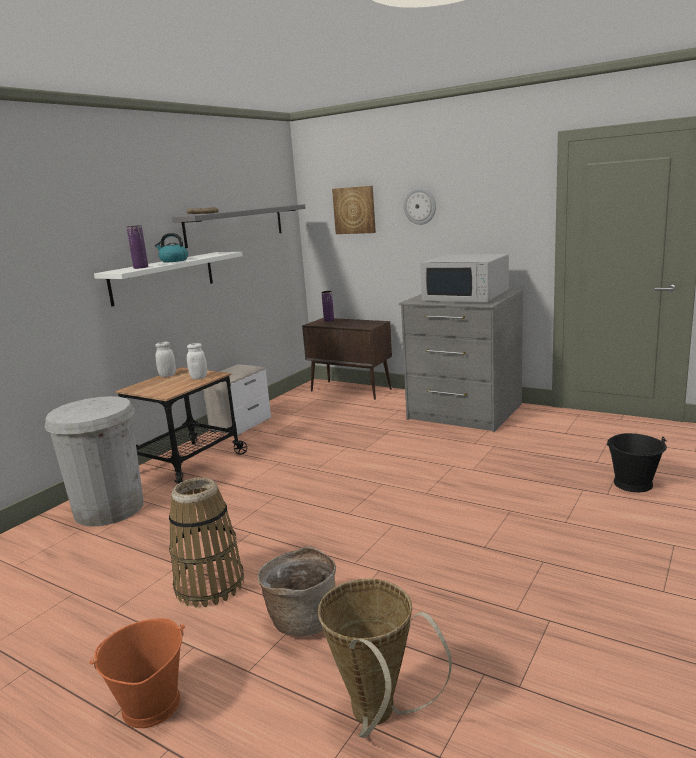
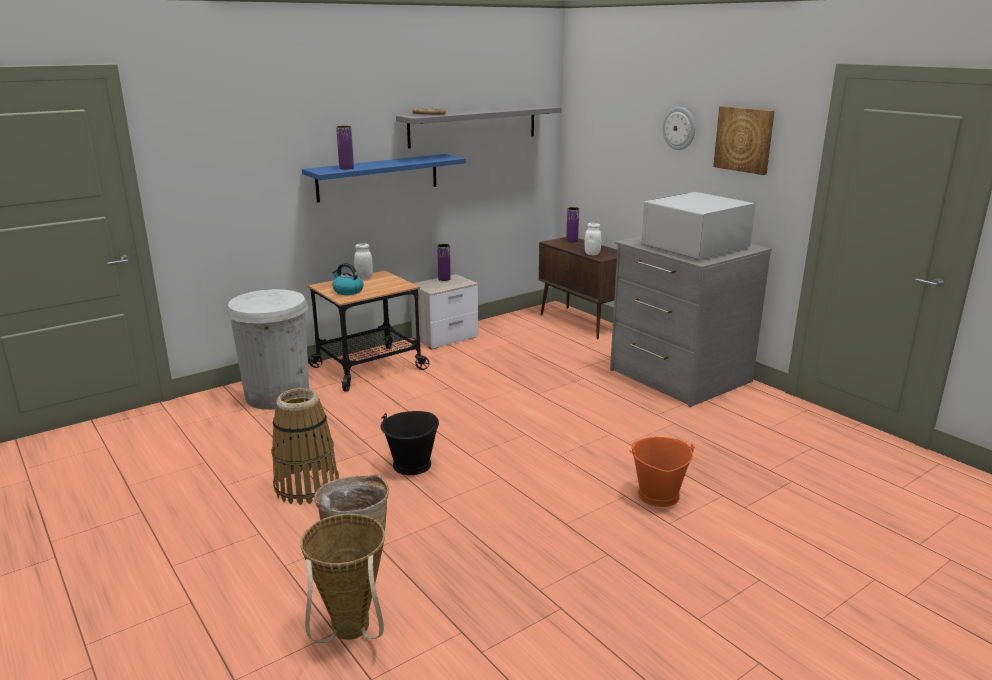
camera: 20 degrees right, 5 degrees up
orange bucket [89,618,185,728] -> orange bucket moved to [630,437,694,507]
white shelf [94,252,243,307] -> blue shelf [302,154,466,203]
kettle [155,233,188,262] -> kettle moved to [332,263,364,295]
white jar [187,343,207,379] -> white jar moved to [584,223,601,255]
picture [332,186,376,234] -> picture moved to [713,106,775,175]
white microwave [420,254,509,302] -> white microwave turned 90 degrees clockwise [641,192,756,260]
black bucket [607,433,667,492] -> black bucket moved to [381,411,439,475]
none -> purple vase [437,244,451,281]

